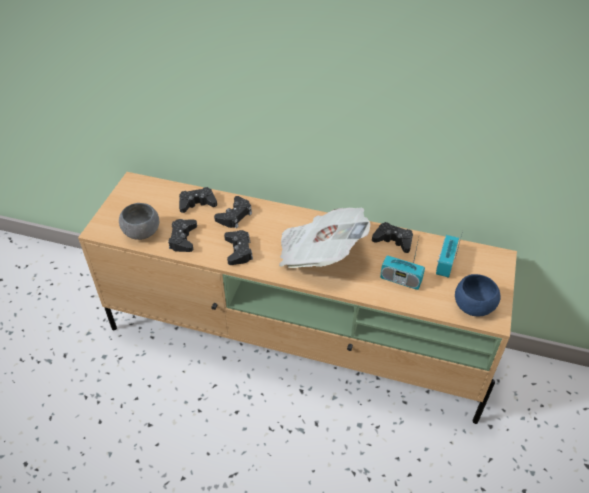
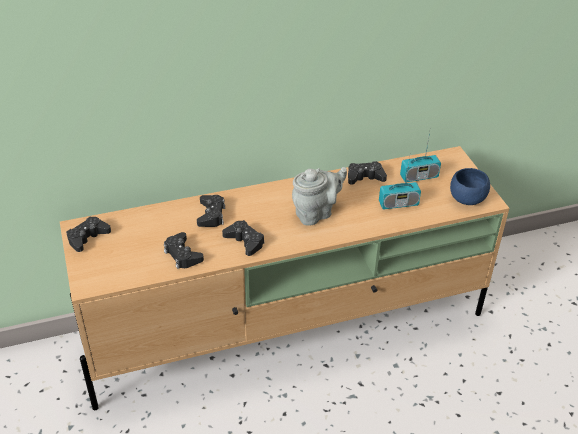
camera: 35 degrees left, 5 degrees down
grey bowl [119,203,159,240] -> none
black game controller [179,187,217,213] -> black game controller moved to [66,216,111,252]
newspaper [279,208,370,268] -> grey teapot [292,167,347,226]
radio [436,231,463,278] -> radio turned 90 degrees counterclockwise [400,132,441,183]

